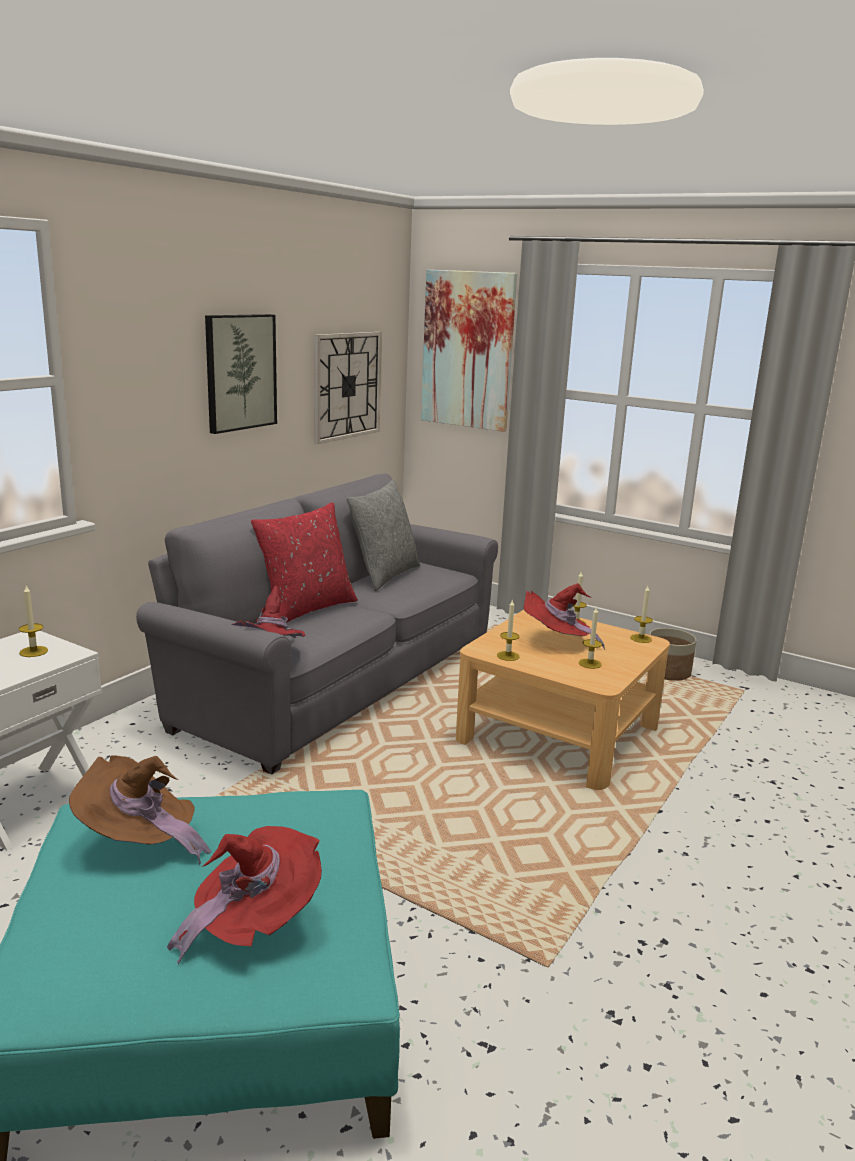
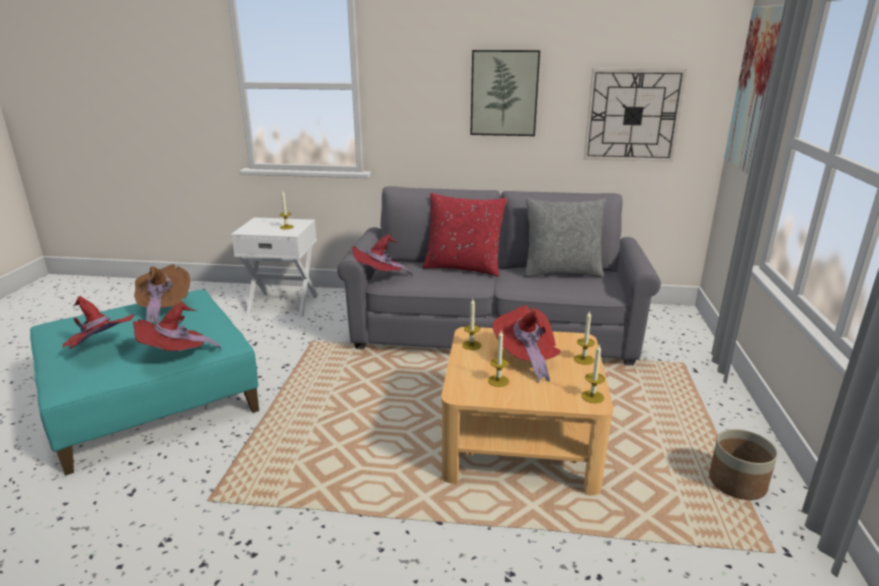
camera: 65 degrees right, 5 degrees up
none -> red hat [133,302,222,351]

